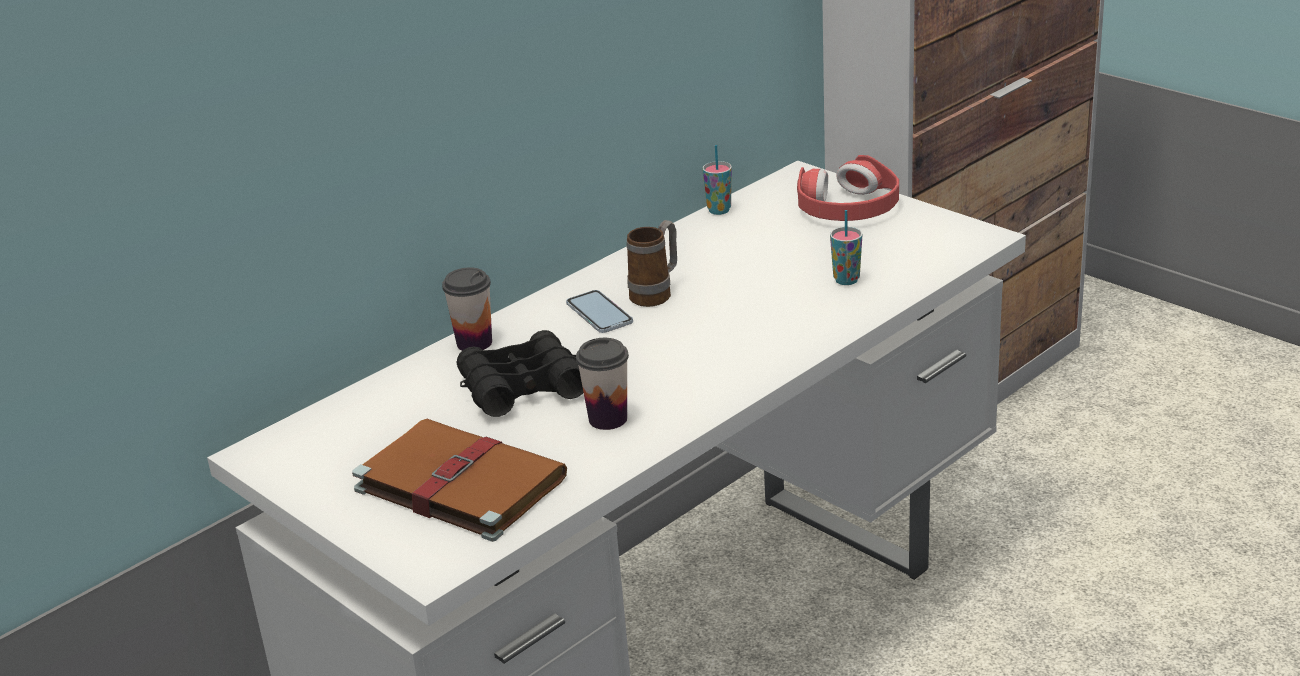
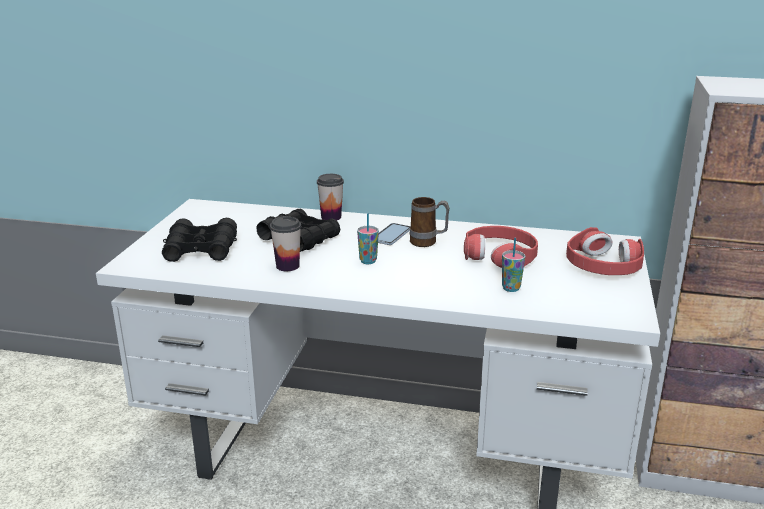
camera: 55 degrees right, 5 degrees down
brown book [352,419,567,542] -> black binoculars [162,218,237,262]
cup [702,145,732,215] -> cup moved to [357,213,379,264]
none -> red headphones [464,226,538,268]

